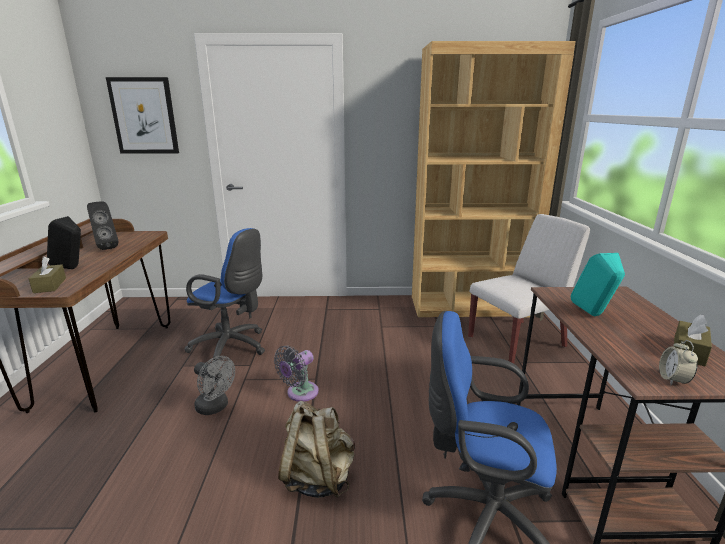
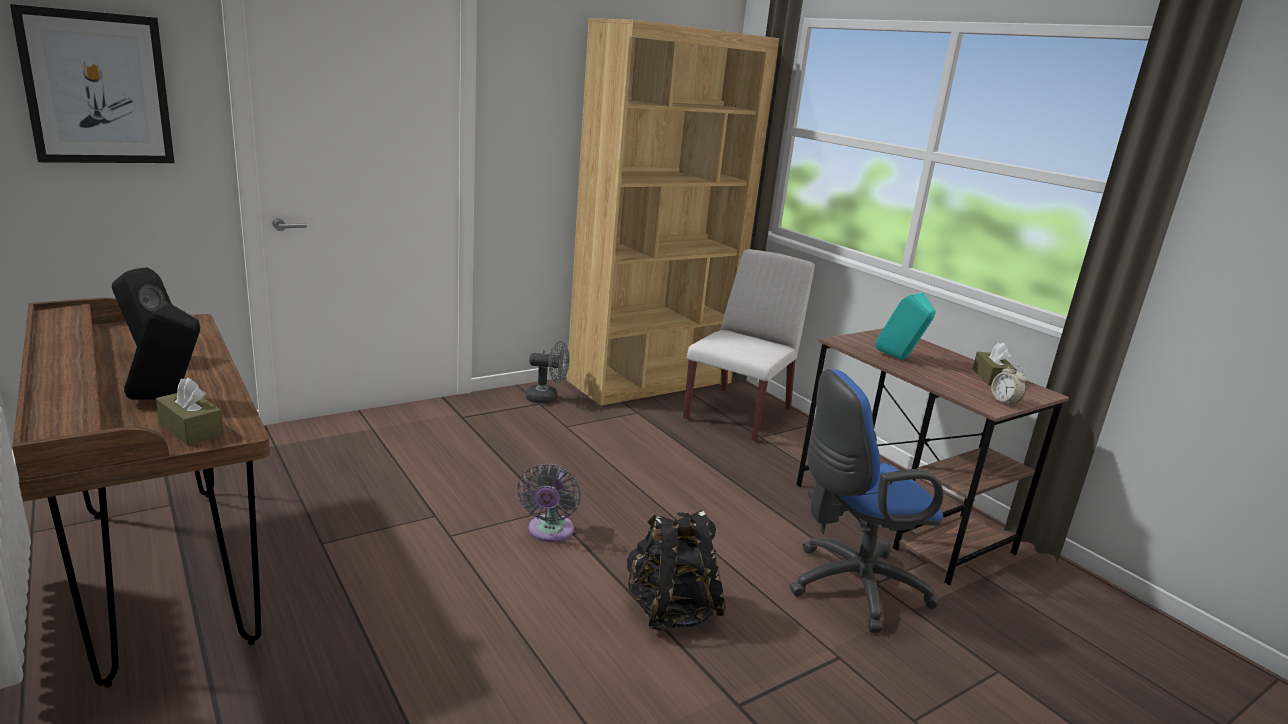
camera: 35 degrees left, 0 degrees up
blue office chair [184,228,265,363] -> none
grey fan [194,356,235,415] -> grey fan moved to [526,341,570,404]
beige backpack [278,401,355,498] -> black backpack [627,511,727,631]

